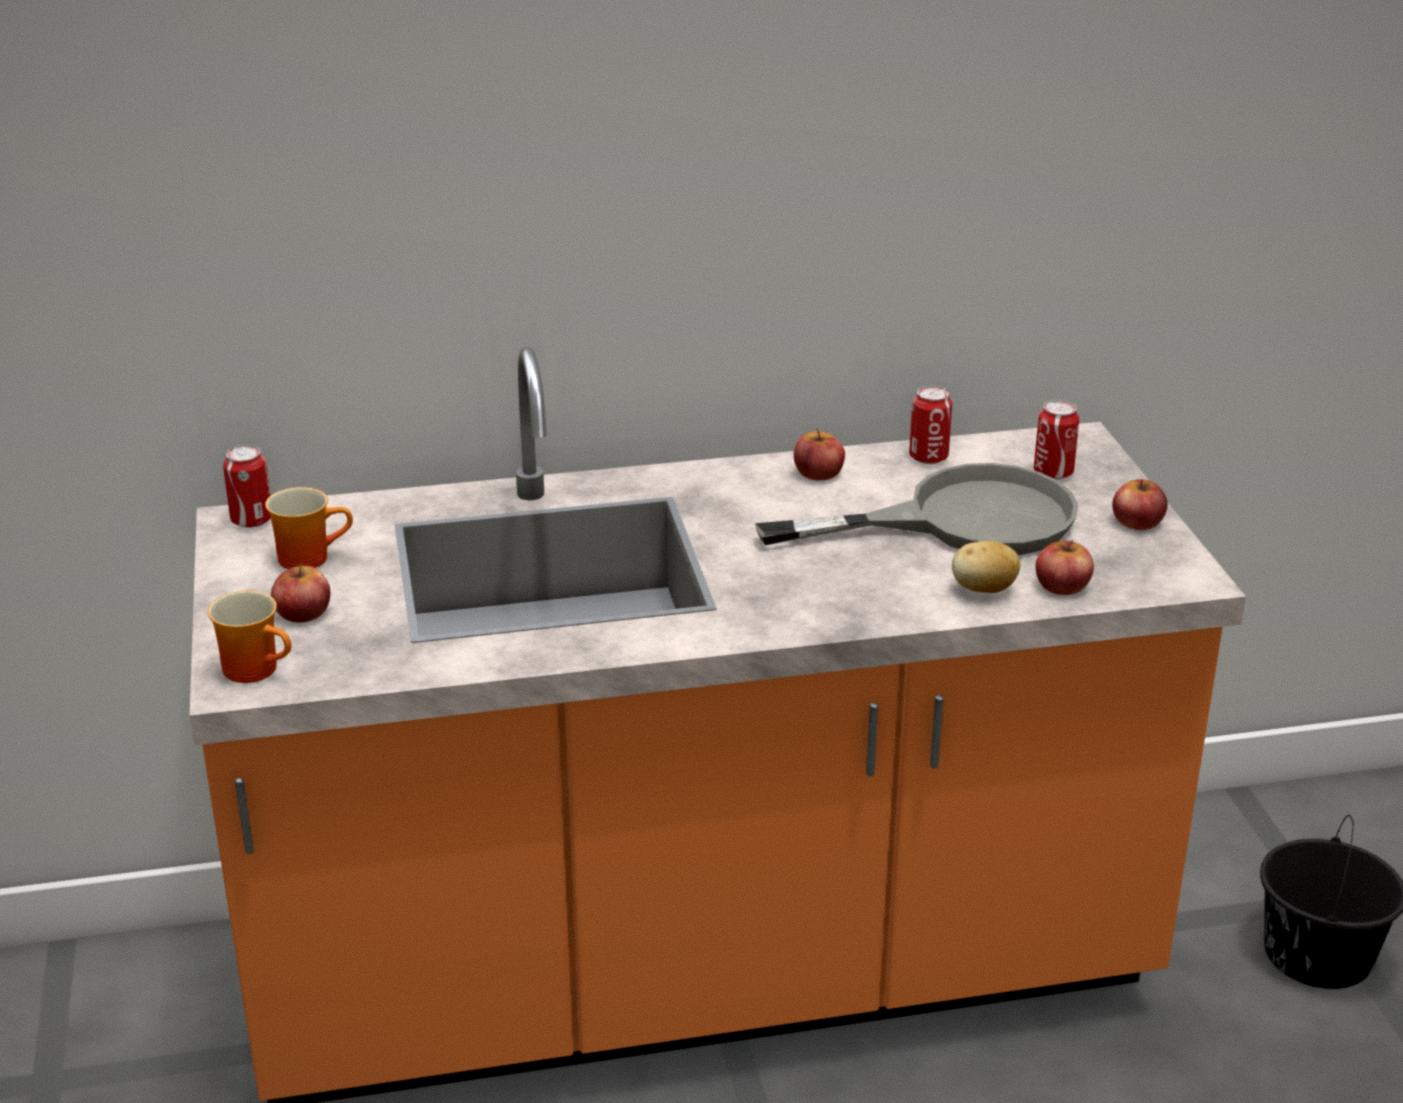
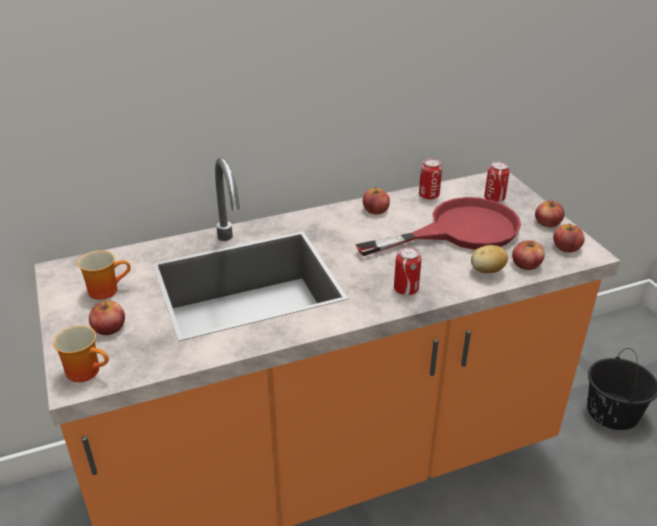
camera: 10 degrees left, 5 degrees up
can [223,445,271,528] -> can moved to [394,246,421,295]
grey frying pan [755,463,1079,555] -> red frying pan [355,197,521,256]
none -> apple [553,223,585,252]

